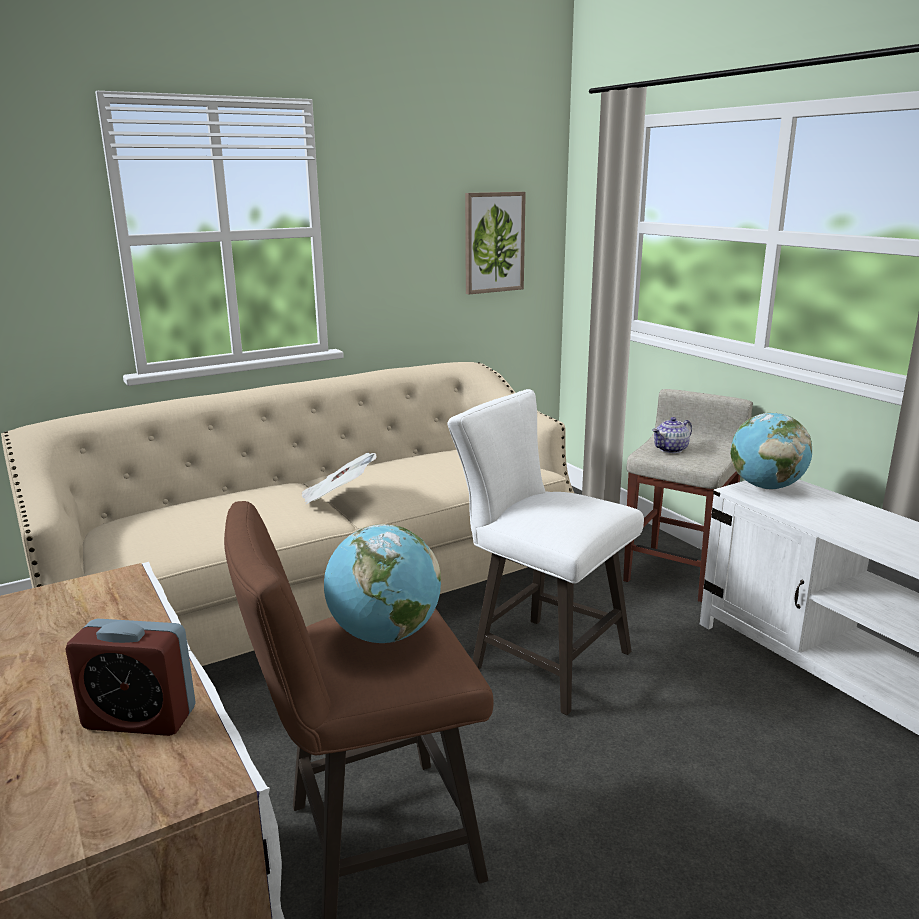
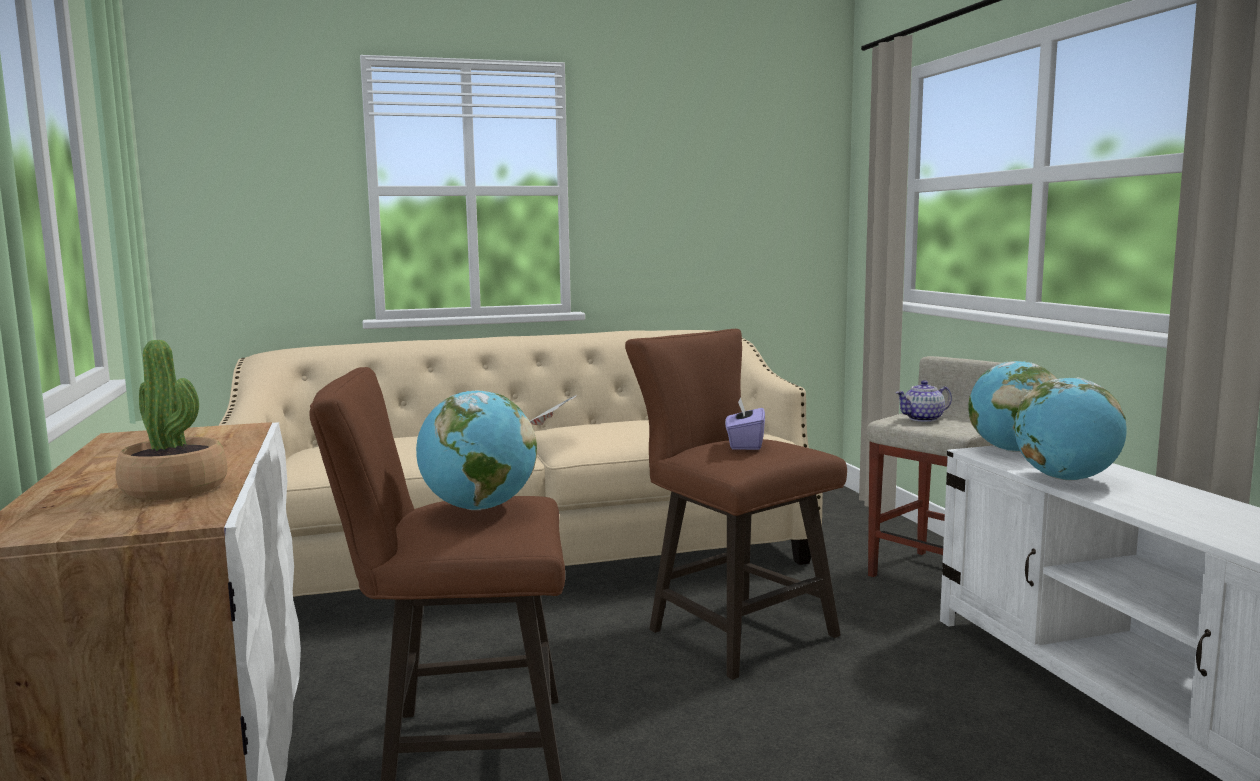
camera: 15 degrees right, 10 degrees down
alarm clock [65,618,195,736] -> potted plant [116,340,227,500]
white stool [448,389,644,715] -> brown stool [625,329,847,680]
picture [465,192,526,294] -> none
none -> purple tissue box [725,397,765,450]
none -> globe [1014,378,1127,481]

